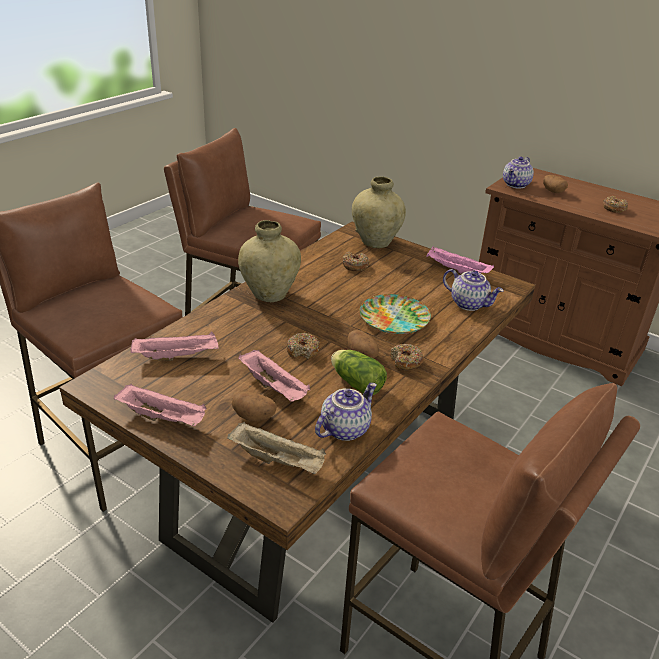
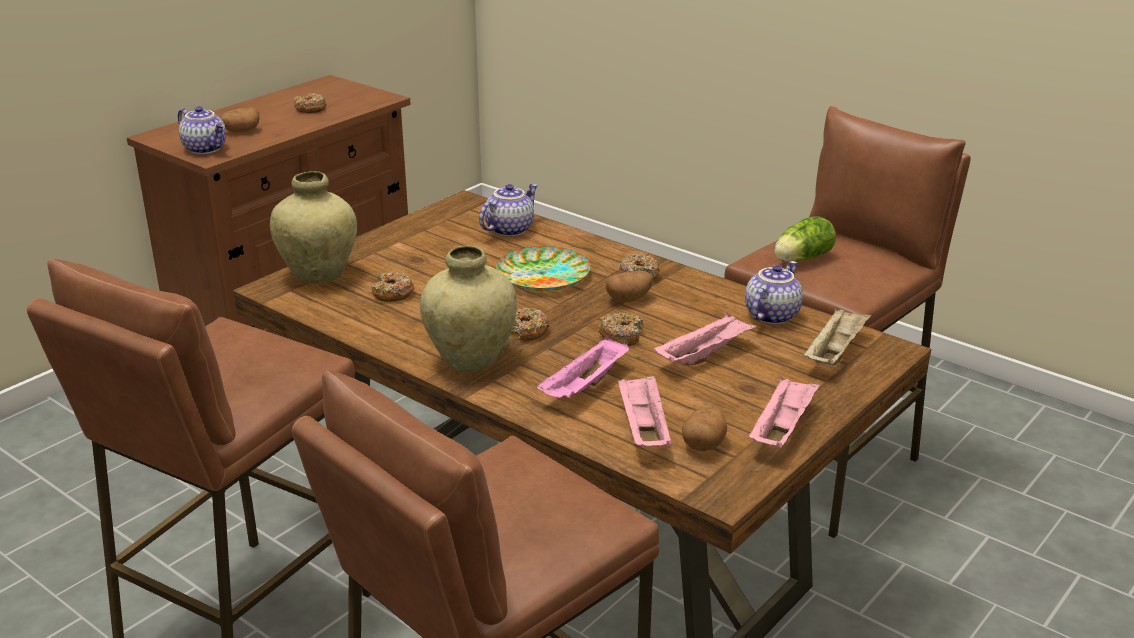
camera: 85 degrees left, 5 degrees down
potato [232,392,277,421] -> potato moved to [682,404,727,451]
teapot [315,383,377,441] -> teapot turned 75 degrees clockwise [745,261,803,324]
lettuce [331,350,387,395] -> lettuce moved to [774,216,836,262]
pink tray [426,246,494,275] -> pink tray moved to [537,336,629,398]
none -> donut [510,307,550,341]

